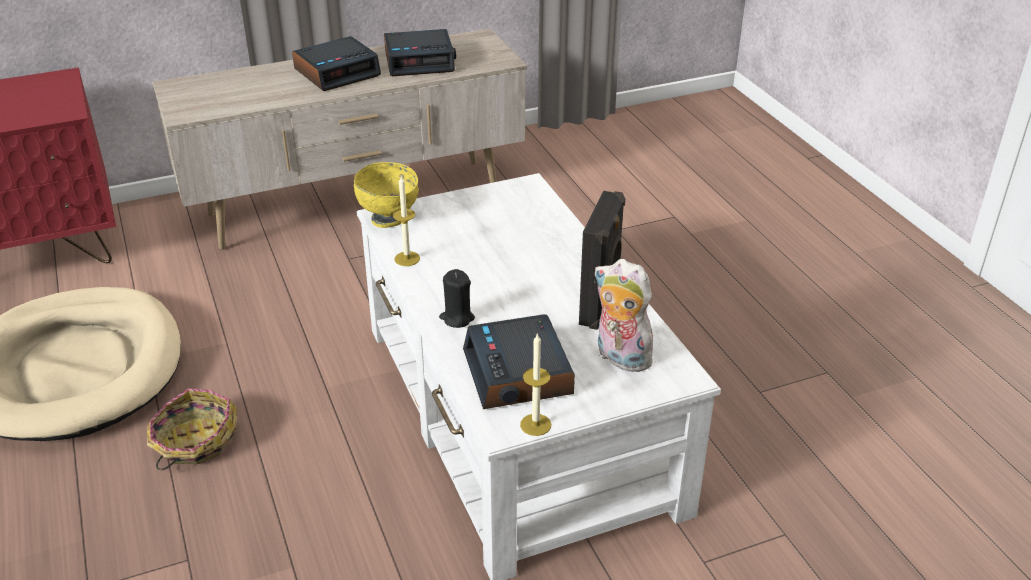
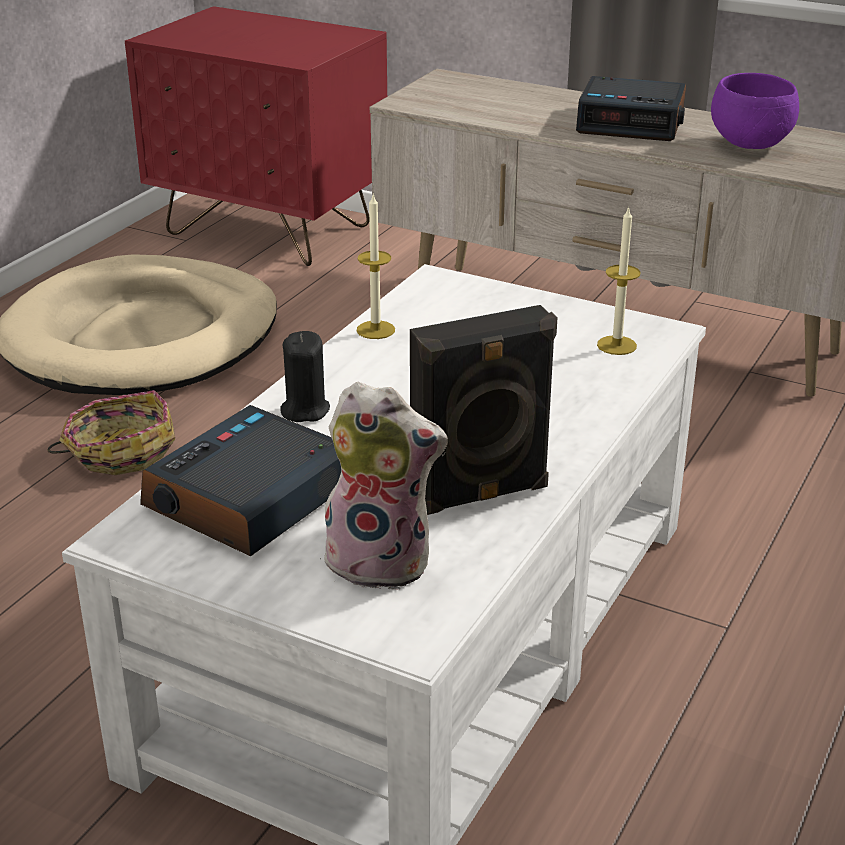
camera: 50 degrees right, 5 degrees down
yellow bowl [354,162,419,228] -> none
alarm clock [384,29,456,76] -> purple bowl [711,73,799,149]
candle [520,334,551,436] -> candle moved to [597,206,641,355]
plush toy [594,259,658,372] -> plush toy turned 105 degrees clockwise [320,382,448,590]

